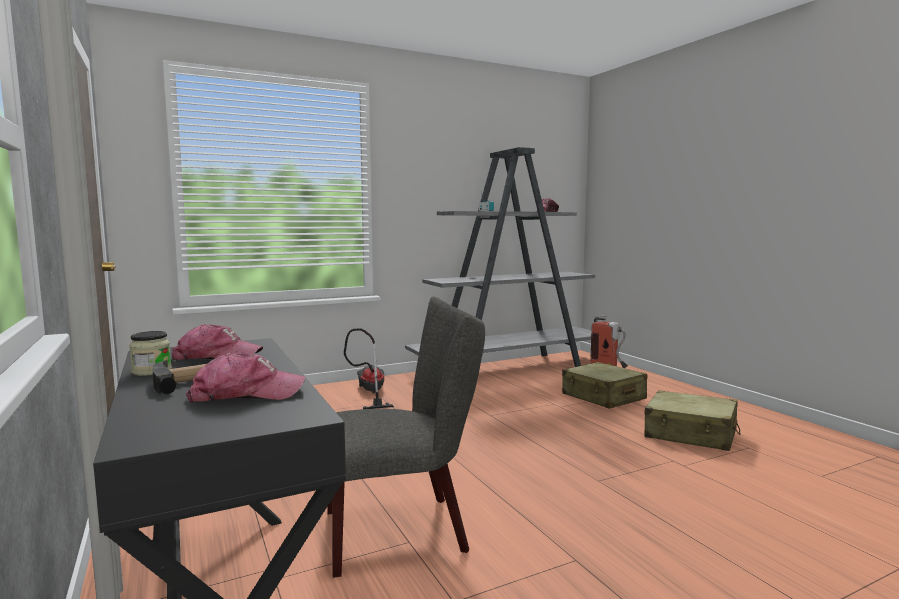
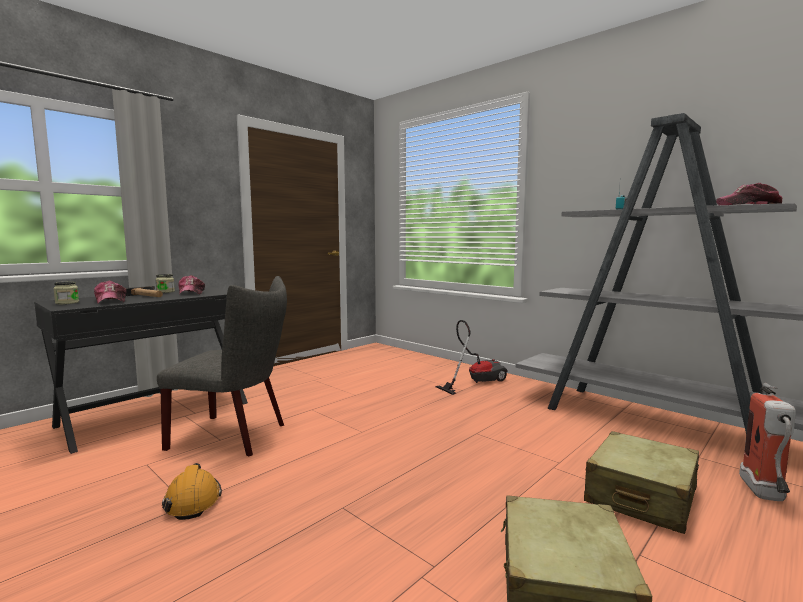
camera: 70 degrees right, 0 degrees up
grey chair [327,297,485,578] -> grey chair turned 45 degrees counterclockwise [157,276,287,457]
none -> jar [53,281,79,304]
none -> orange hard hat [162,463,222,520]

